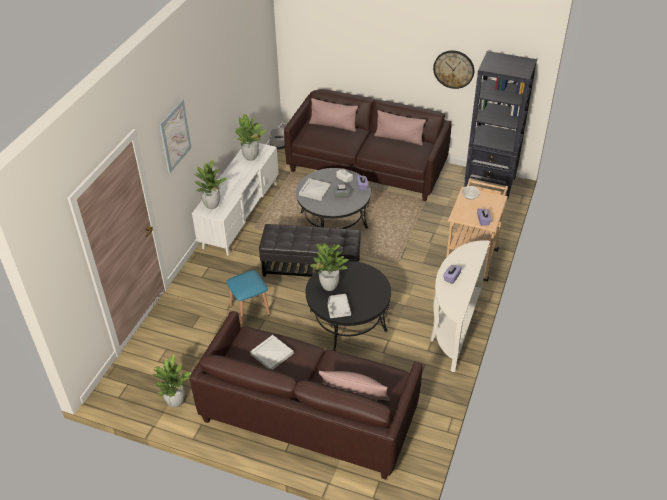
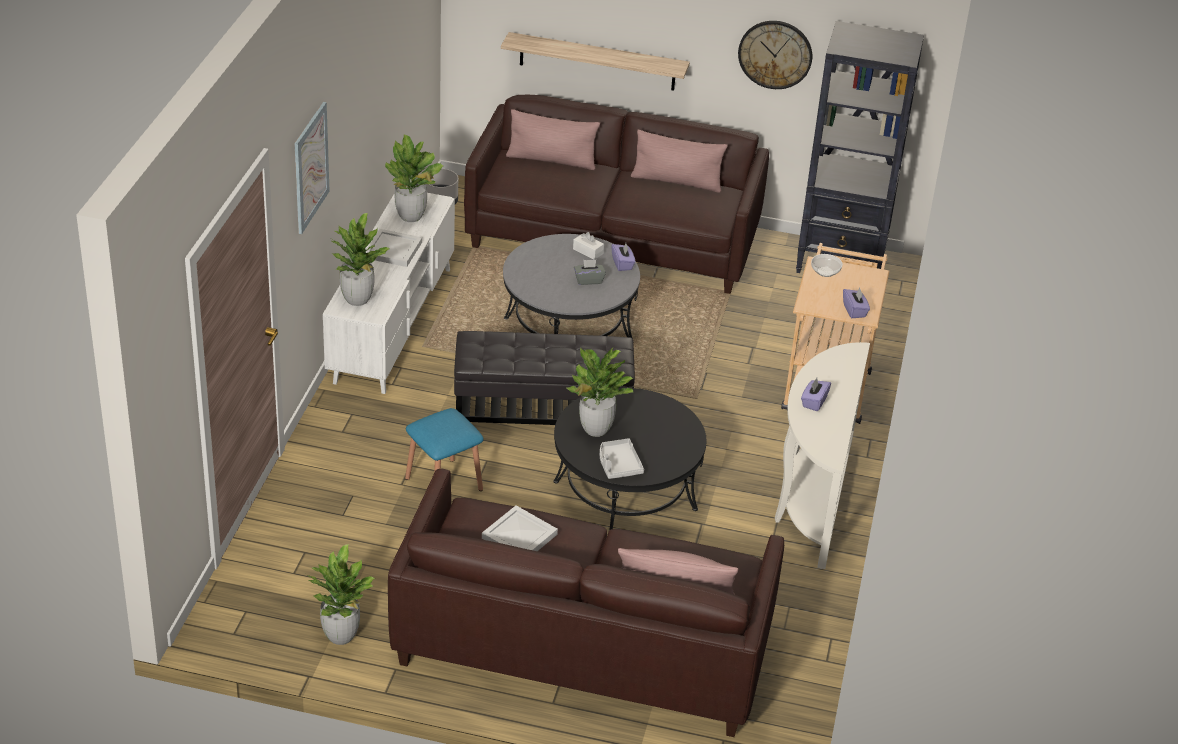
camera: 10 degrees left, 5 degrees down
white tray [299,178,331,201] -> white tray moved to [366,229,422,267]
none -> shelf [501,32,690,91]

